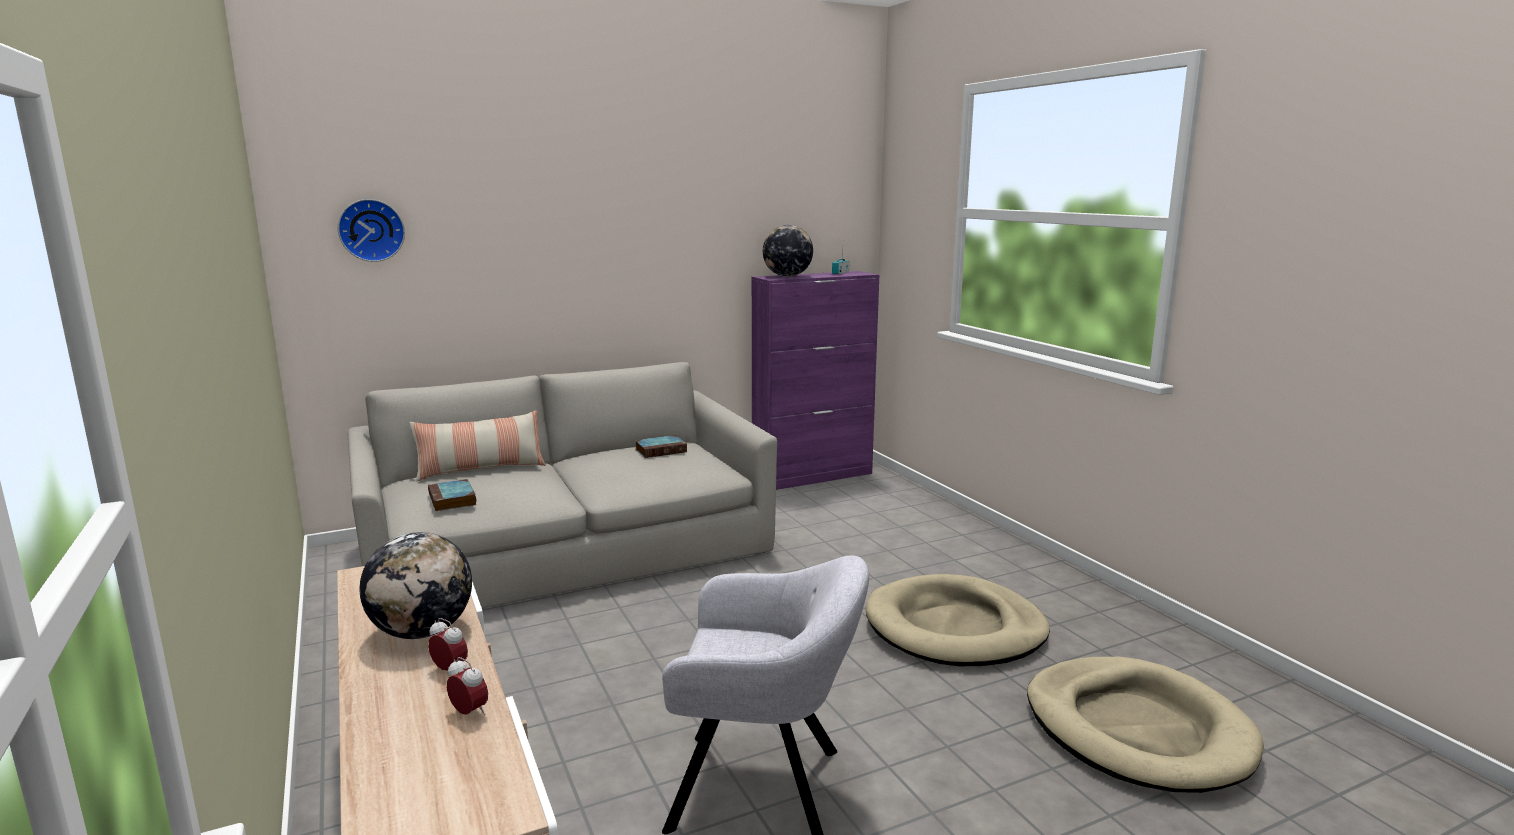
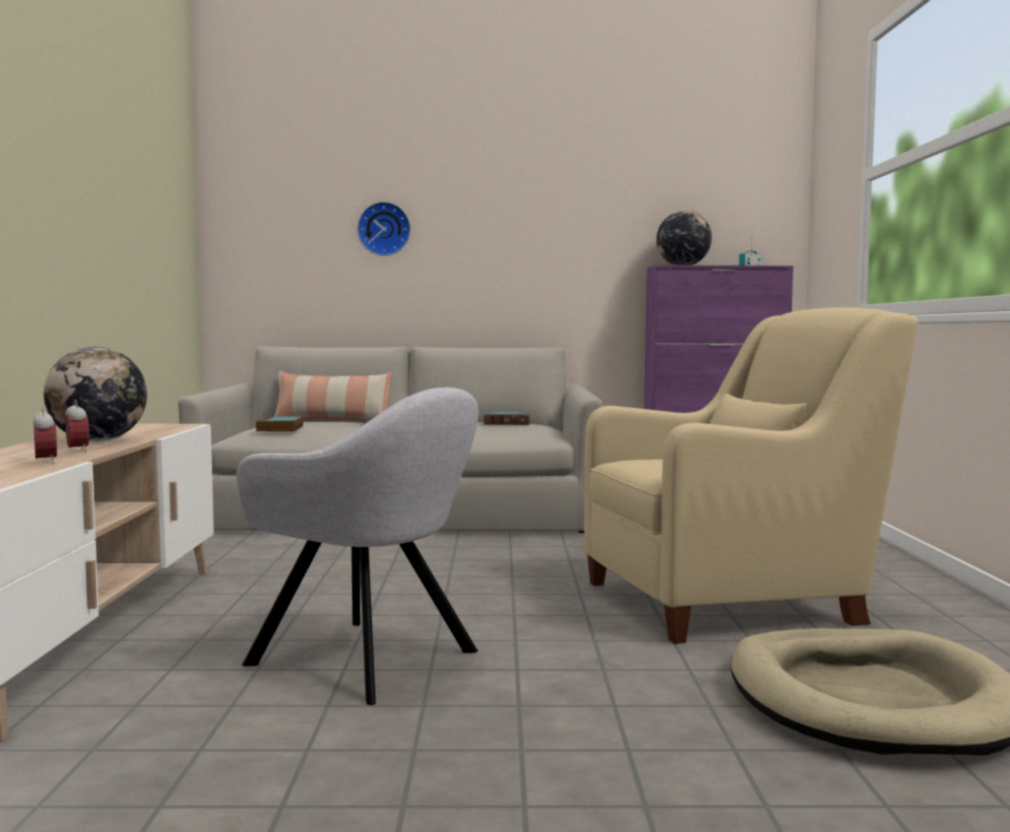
camera: 25 degrees right, 10 degrees down
wall clock [338,199,405,262] -> wall clock moved to [357,202,411,256]
beige dog bed [866,574,1050,666] -> beige armchair [584,307,918,644]

